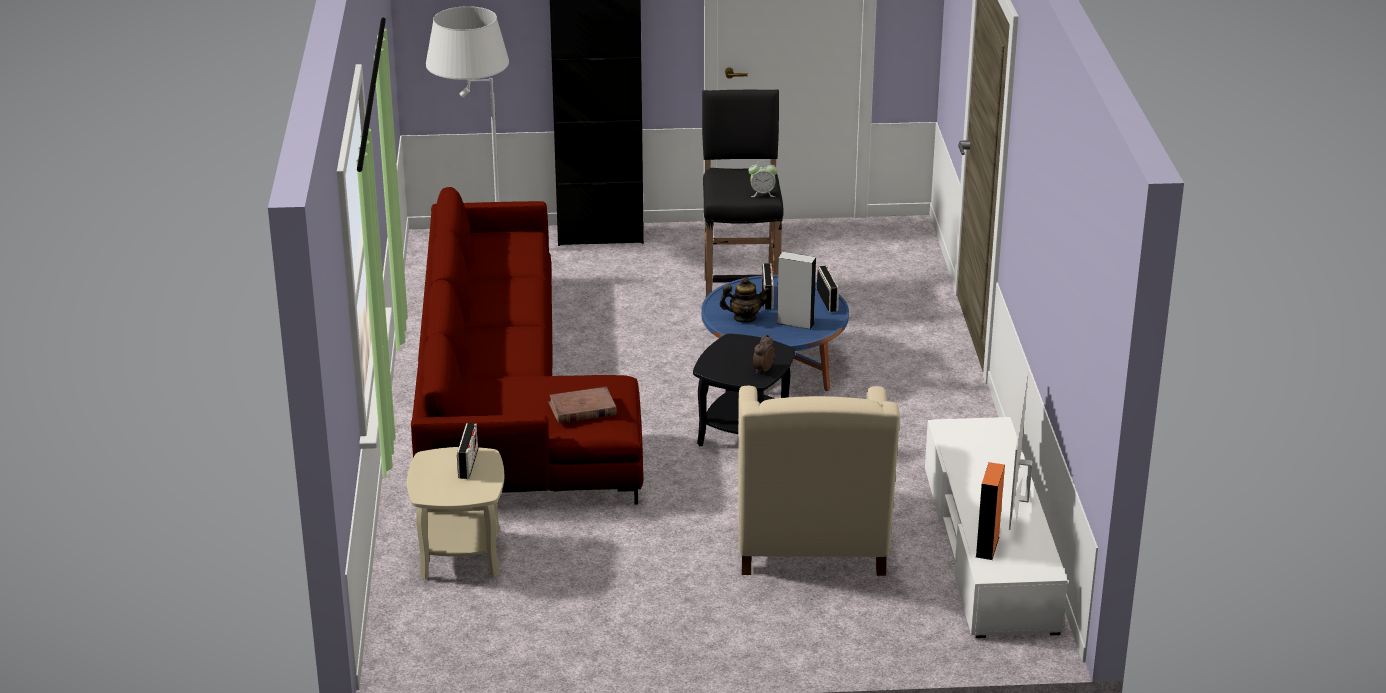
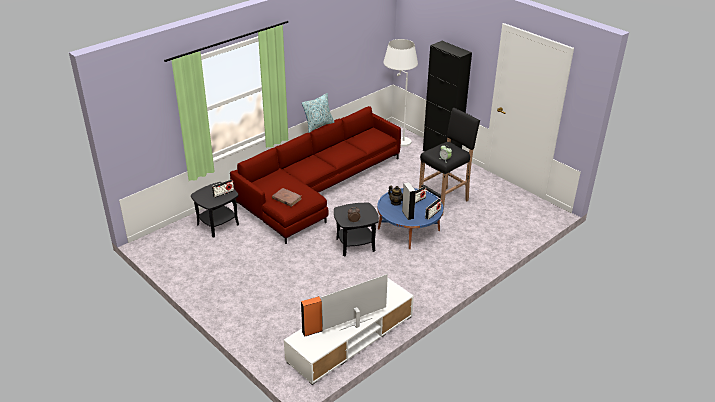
camera: 50 degrees right, 5 degrees up
beige side table [407,447,504,580] -> black side table [191,182,239,238]
beige armchair [738,386,900,576] -> none
none -> pillow [302,93,334,133]

